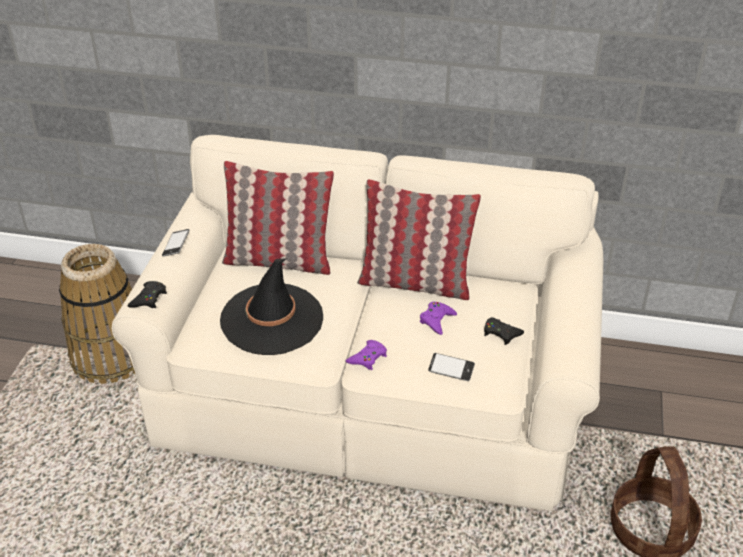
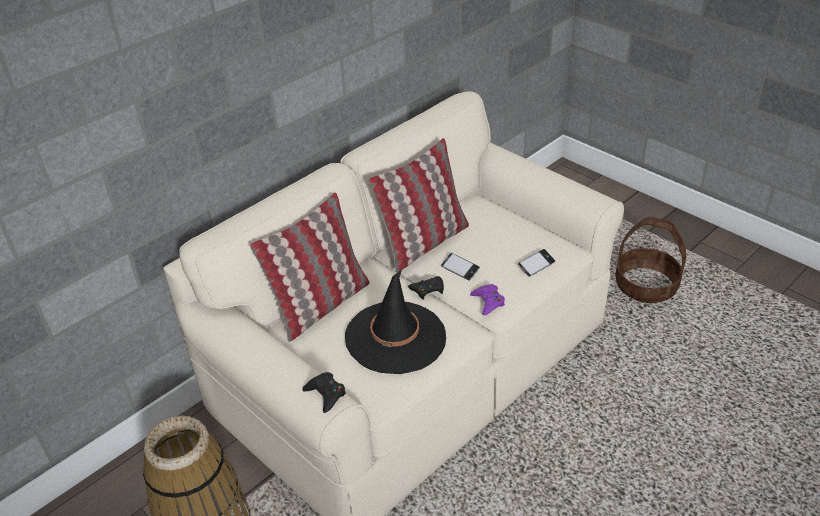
camera: 55 degrees left, 0 degrees up
phone [162,229,190,257] -> phone moved to [441,253,480,281]
purple game controller [420,302,457,335] -> none
black game controller [484,317,524,345] -> black game controller moved to [408,276,444,300]

